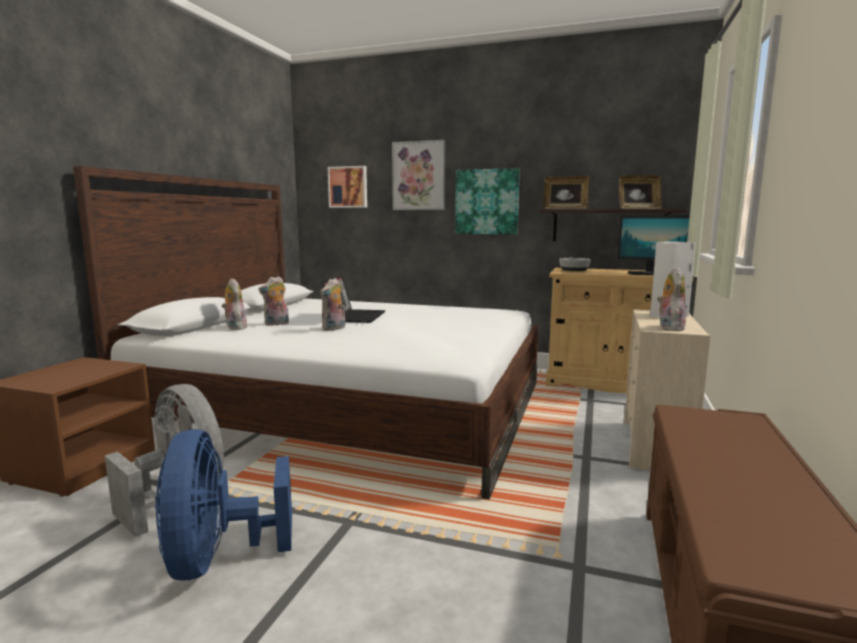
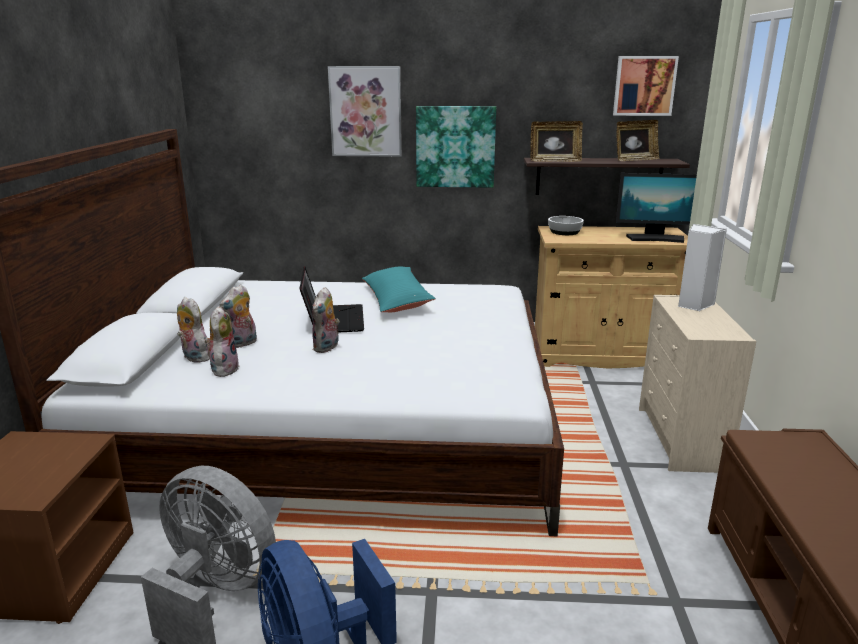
camera: 15 degrees left, 10 degrees up
picture [328,166,367,208] -> picture moved to [613,56,679,116]
plush toy [657,267,686,331] -> plush toy moved to [205,306,239,377]
none -> turquoise pillow [362,267,436,312]

